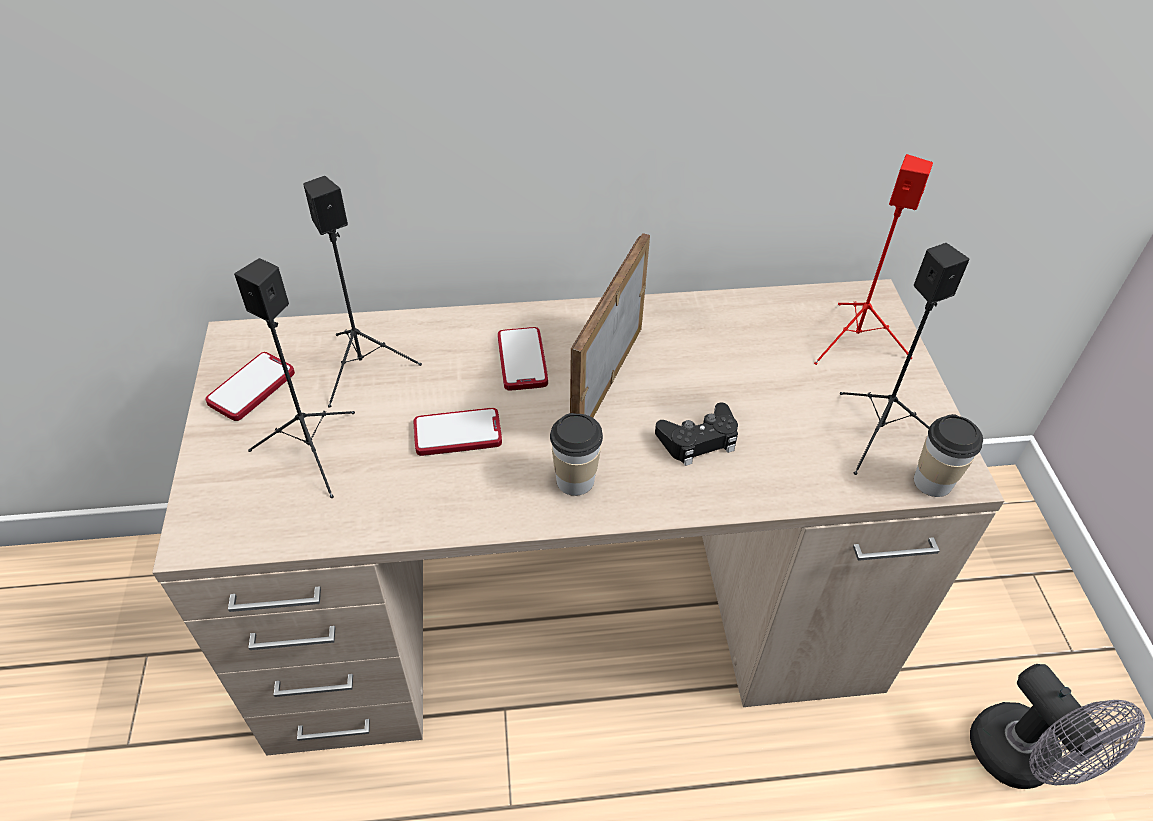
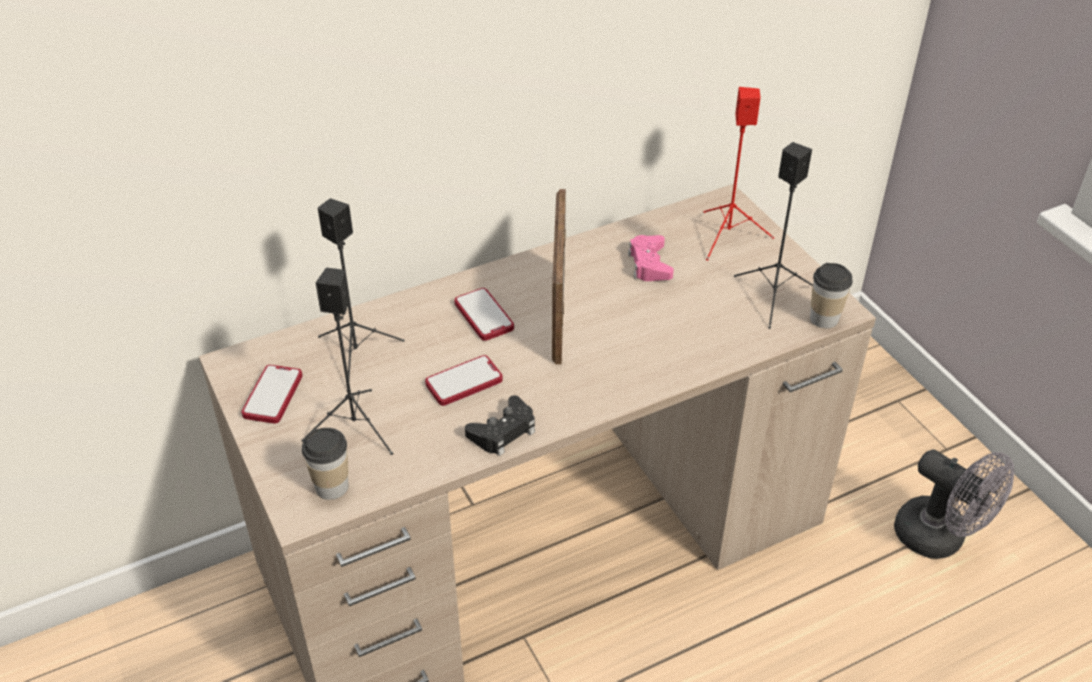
camera: 20 degrees left, 5 degrees down
cup [550,413,603,496] -> cup moved to [302,428,348,500]
black game controller [655,403,738,466] -> black game controller moved to [465,395,535,456]
none -> pink game controller [628,235,674,281]

